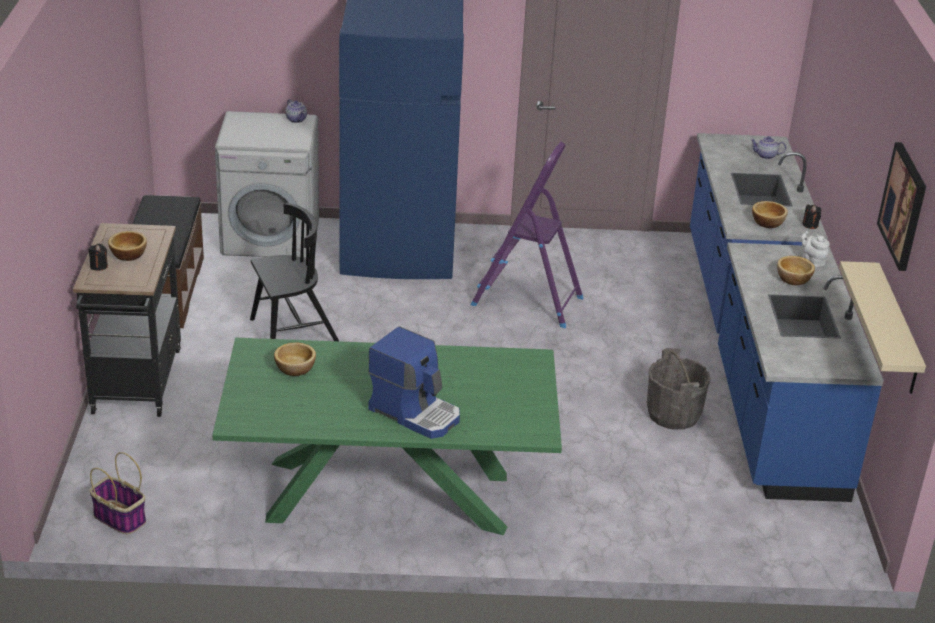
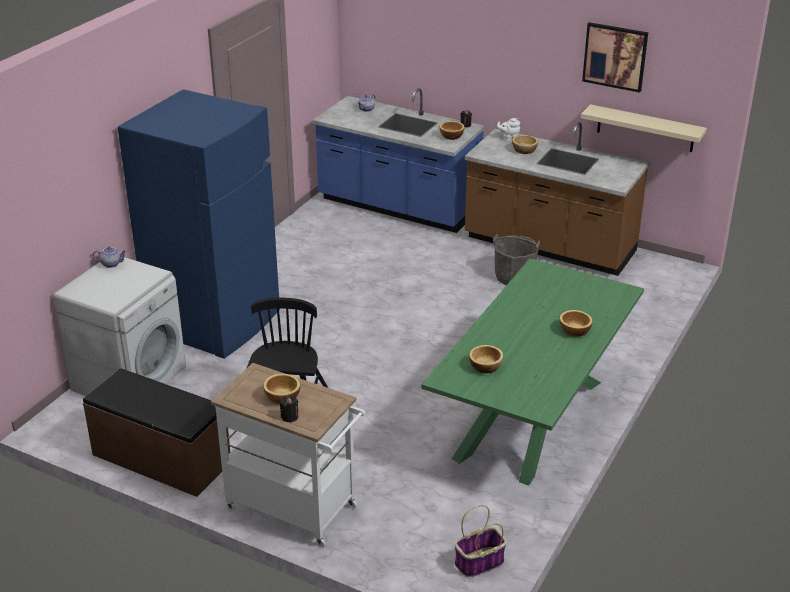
camera: 60 degrees left, 0 degrees up
black cart [73,223,181,417] -> white cart [211,363,365,547]
coffee machine [368,327,460,439] -> bowl [559,310,593,337]
purple step ladder [470,142,584,328] -> none
blue counter [718,243,884,502] -> brown counter [465,122,650,276]

